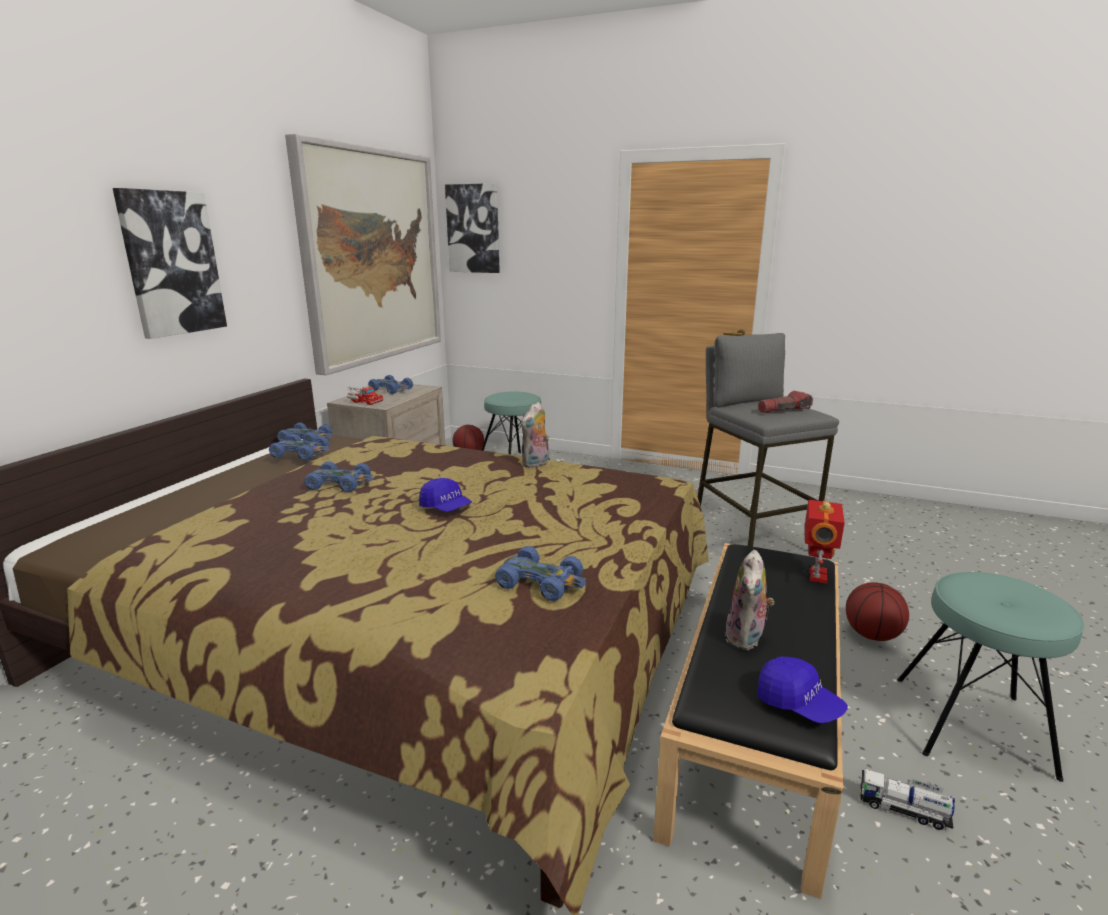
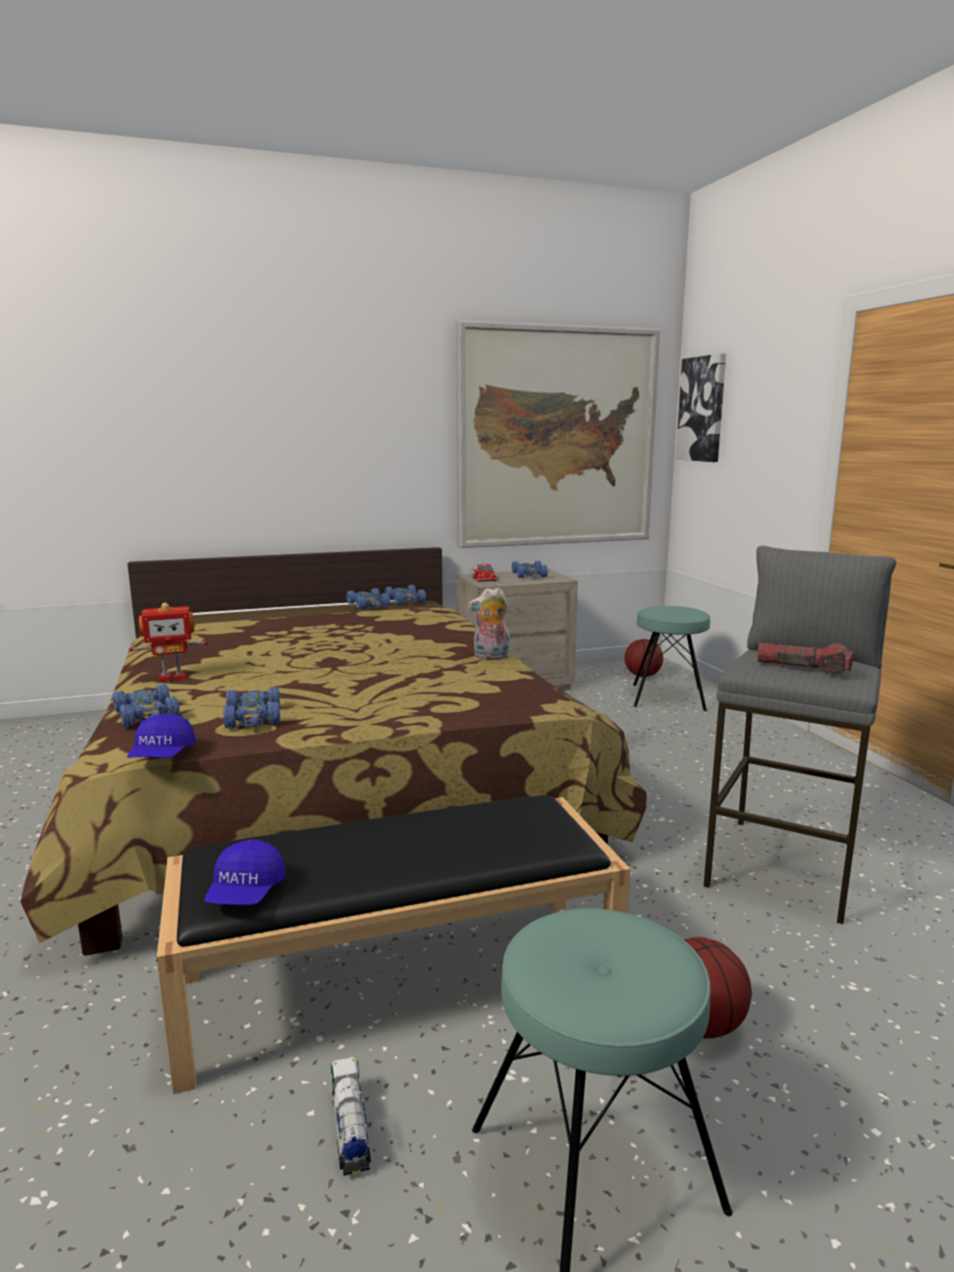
camera: 50 degrees right, 5 degrees down
picture [113,188,227,339] -> none
blue toy car [304,461,373,492] -> blue toy car moved to [113,684,180,727]
blue cap [419,478,472,512] -> blue cap moved to [127,714,196,758]
plush toy [725,550,774,650] -> none
toy robot [805,500,845,584] -> toy robot moved to [129,603,208,682]

